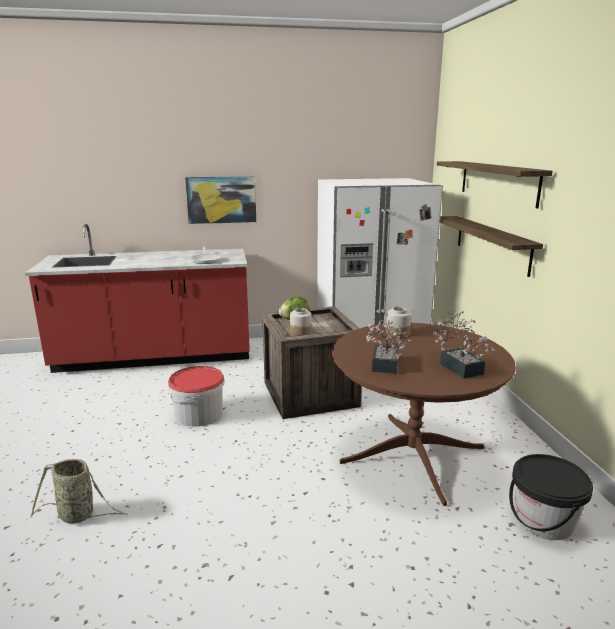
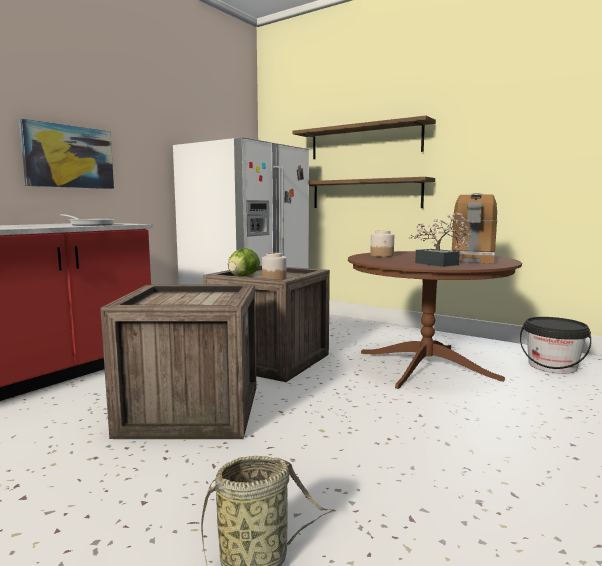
camera: 45 degrees left, 10 degrees down
bucket [168,366,225,427] -> crate [100,285,256,439]
potted plant [431,311,495,379] -> coffee machine [452,193,497,264]

